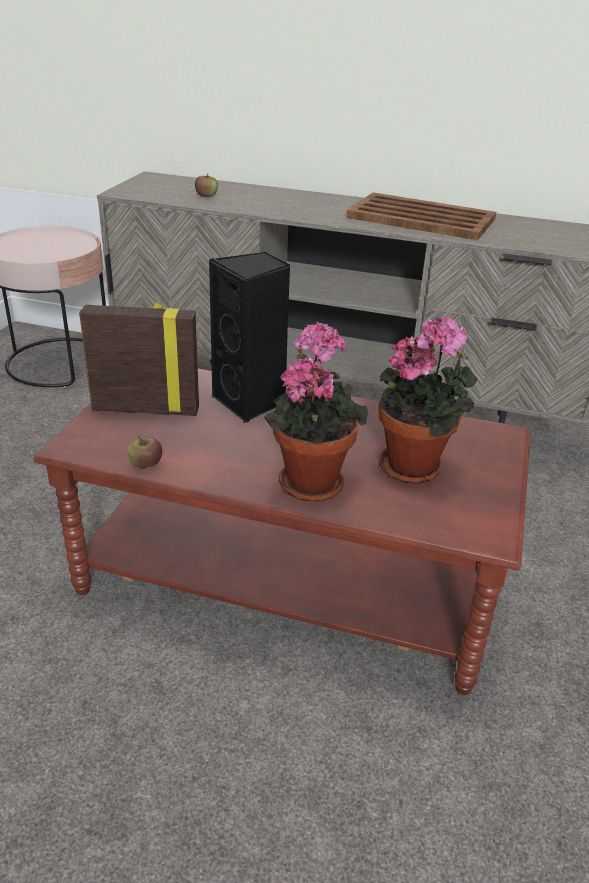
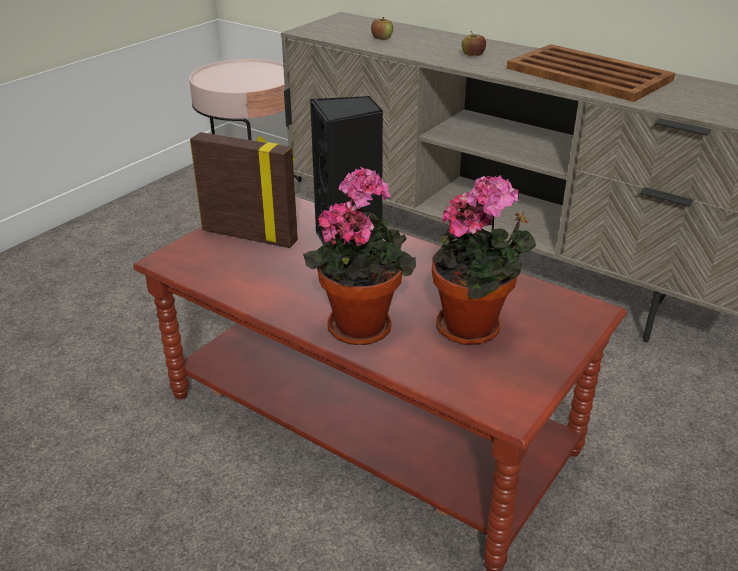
camera: 20 degrees right, 0 degrees up
apple [127,436,162,468] -> apple moved to [461,31,486,56]

